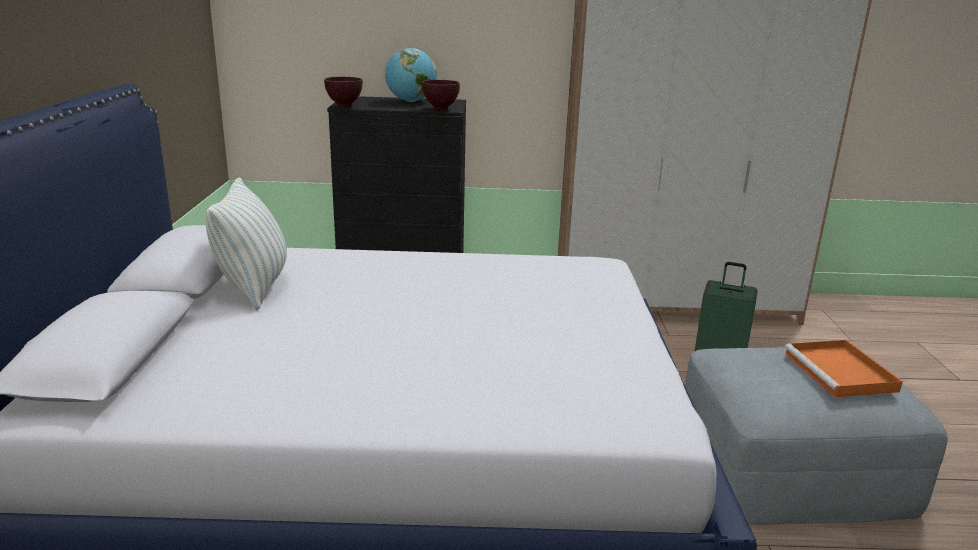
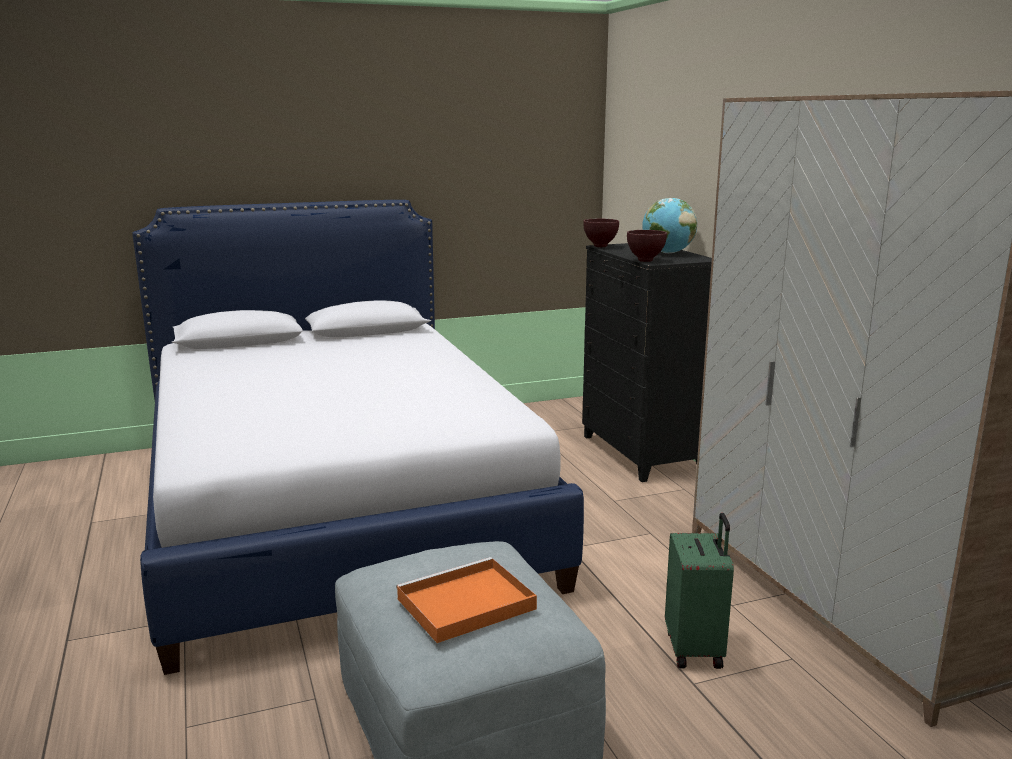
camera: 70 degrees right, 5 degrees down
pillow [206,177,287,310] -> none

